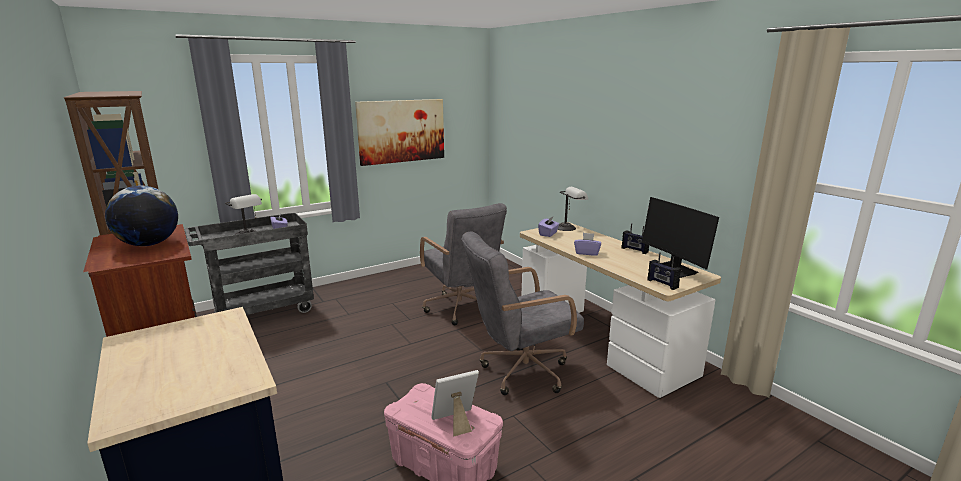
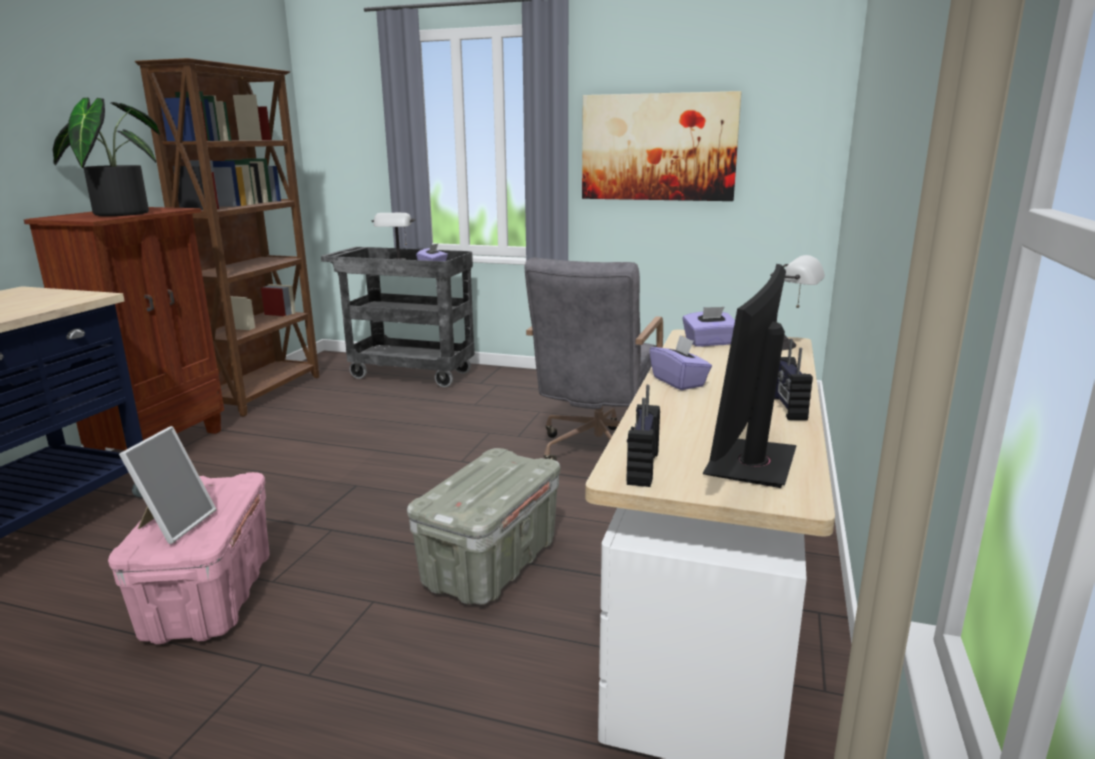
camera: 50 degrees right, 0 degrees up
globe [105,186,178,246] -> potted plant [53,98,160,216]
picture frame [431,370,479,437] -> picture frame turned 75 degrees clockwise [119,426,217,544]
grey office chair [461,231,584,395] -> grey storage box [407,448,561,605]

